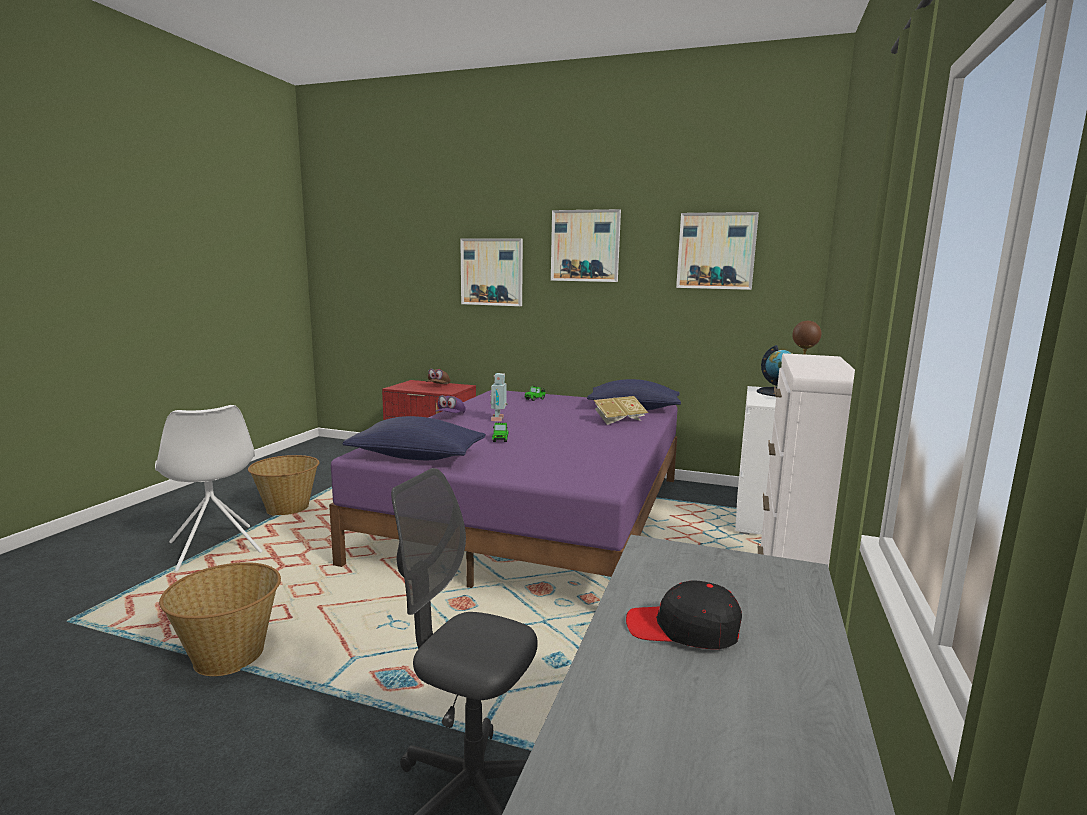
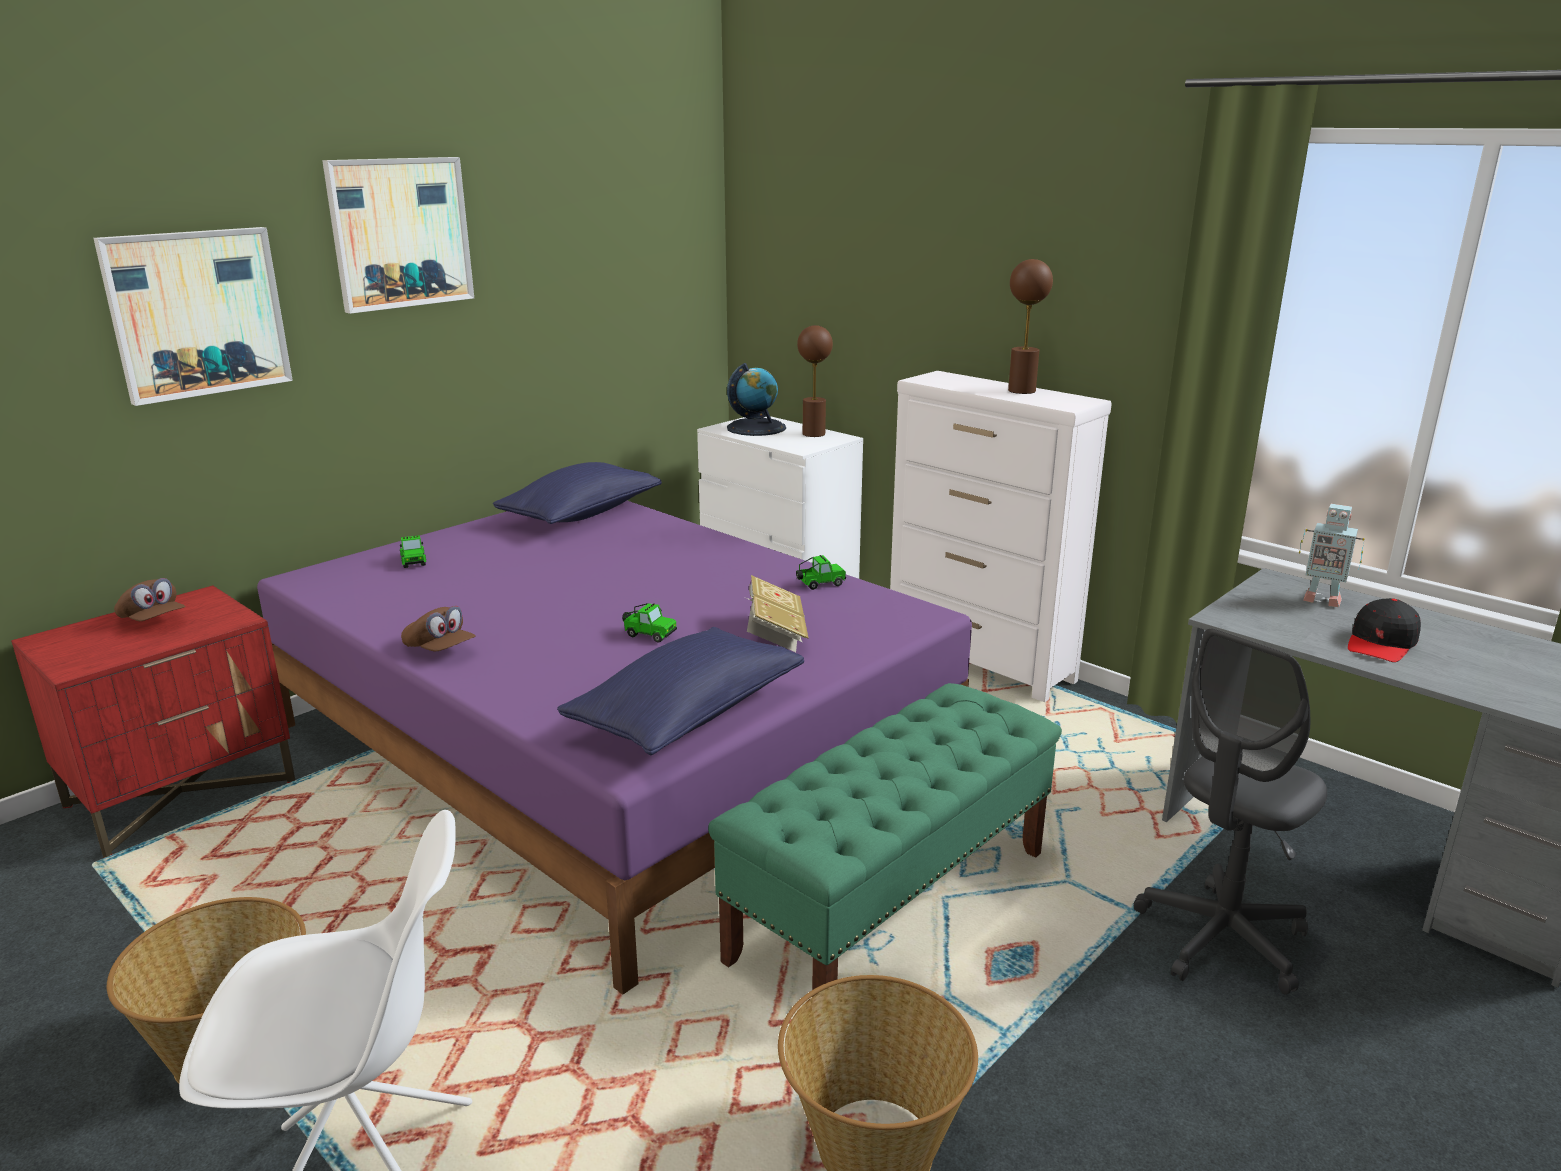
camera: 65 degrees left, 10 degrees up
purple cap [435,395,466,413] -> brown cap [401,606,476,651]
toy robot [490,373,508,421] -> toy robot moved to [1299,504,1365,607]
book [594,396,648,425] -> book moved to [745,575,809,652]
picture [676,212,759,290] -> none
none -> green bench [708,683,1062,997]
none -> toy car [796,555,846,590]
none -> brown table lamp [1008,259,1053,394]

